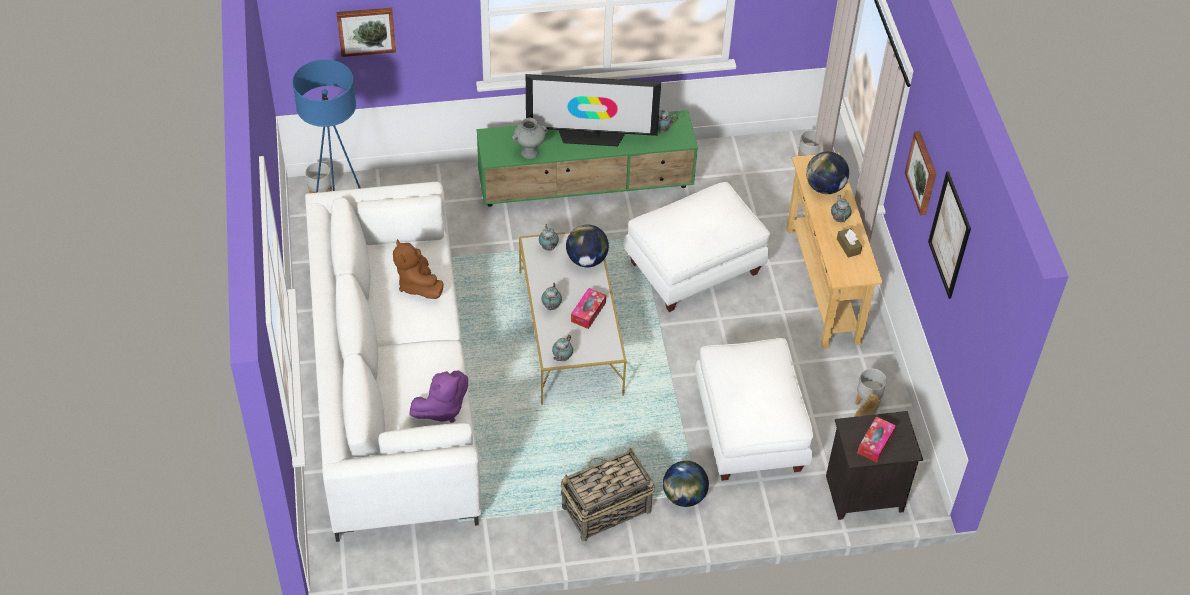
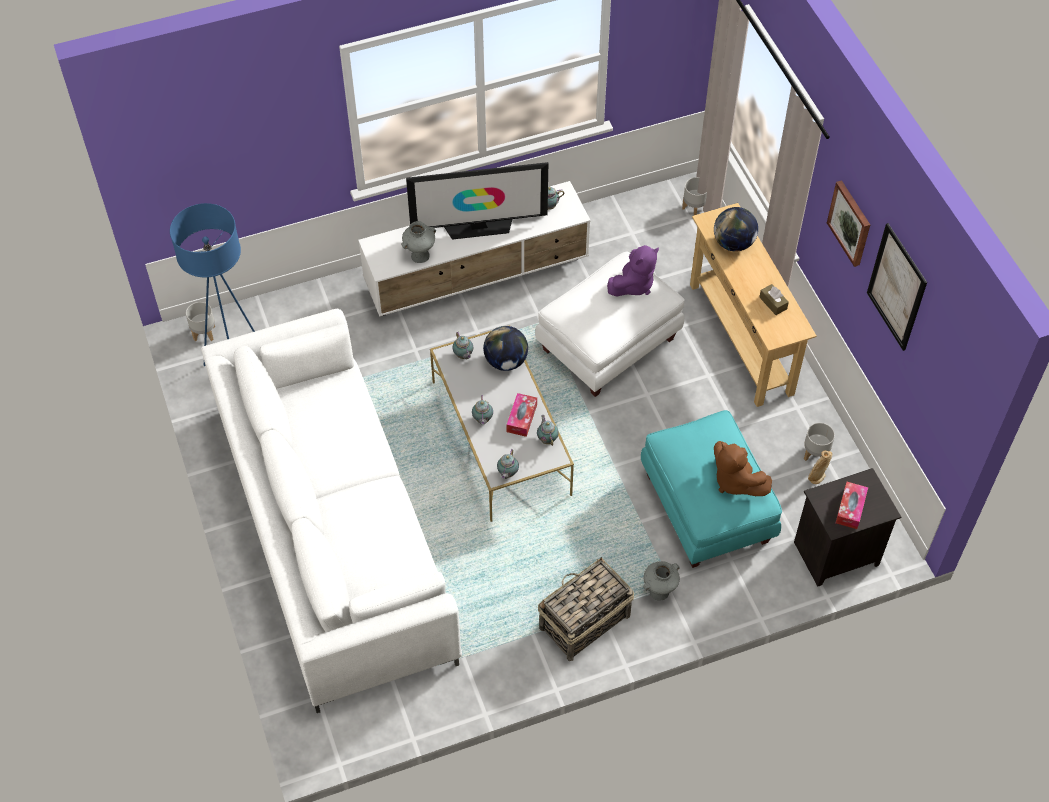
camera: 10 degrees left, 5 degrees up
picture [337,8,396,57] -> none
brown plush toy [393,239,444,299] -> brown plush toy moved to [714,441,772,496]
purple plush toy [409,370,468,423] -> purple plush toy moved to [607,245,659,296]
green tv stand [476,110,698,207] -> white tv stand [358,181,590,317]
globe [663,461,709,507] -> grey vase [643,561,680,601]
white ottoman [695,338,813,481] -> turquoise ottoman [641,410,782,568]
teapot [831,195,852,222] -> teapot moved to [537,415,559,446]

